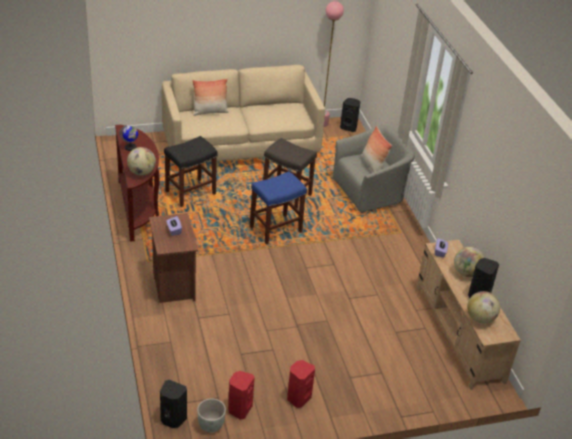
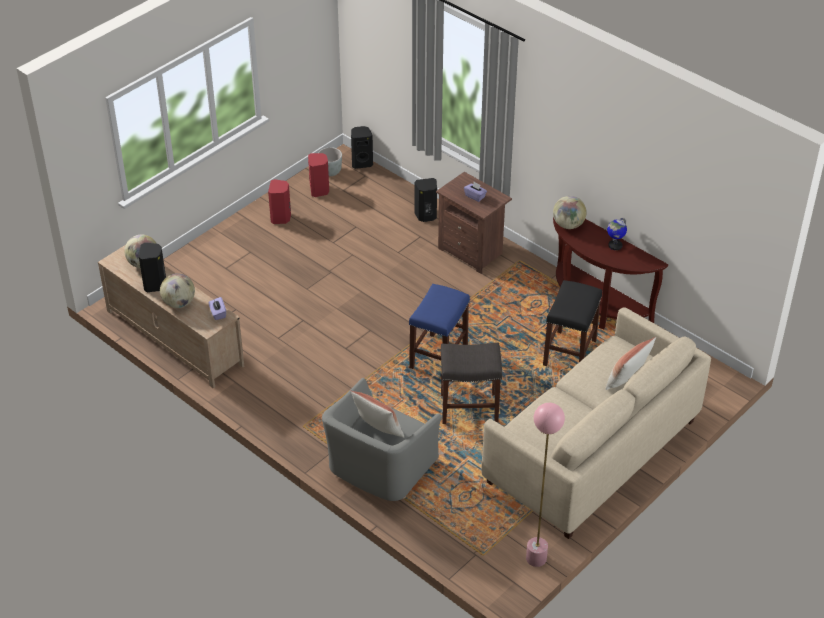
camera: 150 degrees right, 5 degrees up
black speaker [340,98,360,132] -> black speaker moved to [414,178,437,222]

